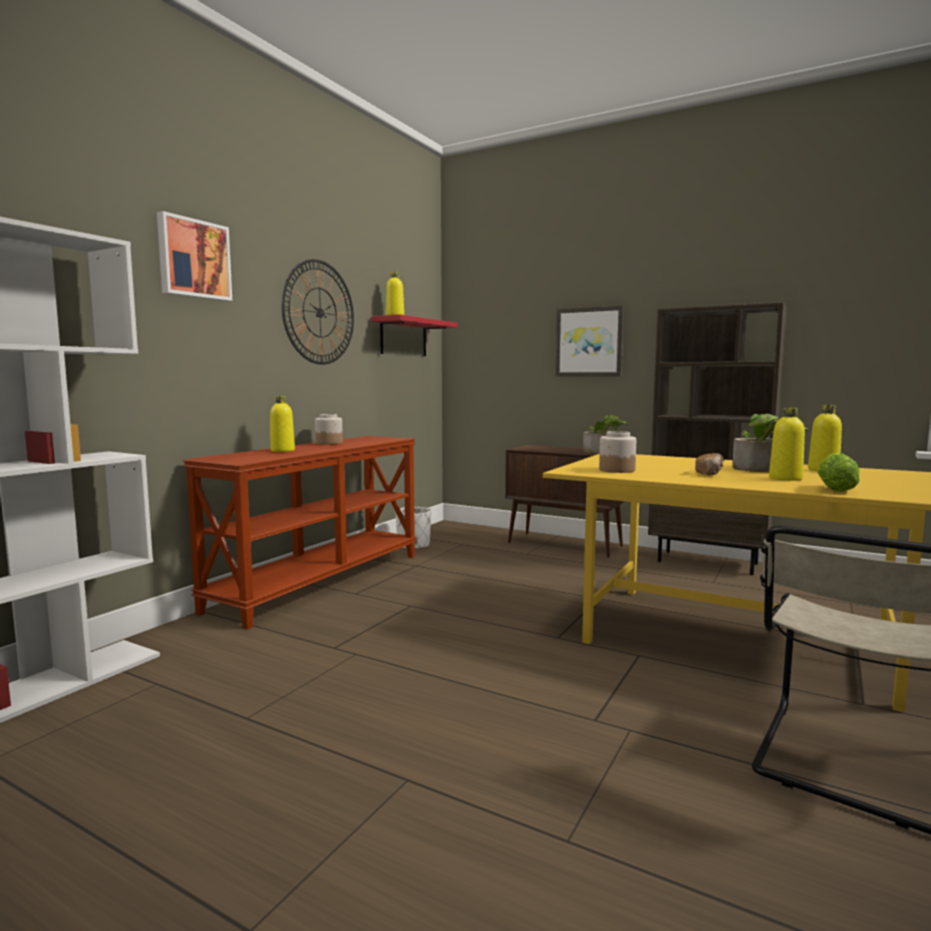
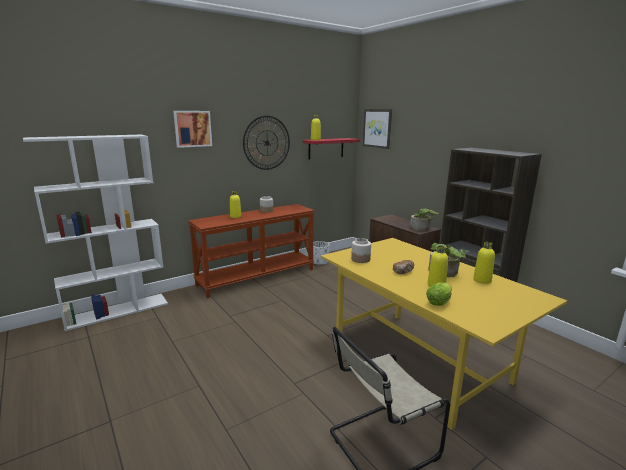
camera: 25 degrees right, 10 degrees up
picture [556,305,624,376] -> picture moved to [363,109,392,149]

